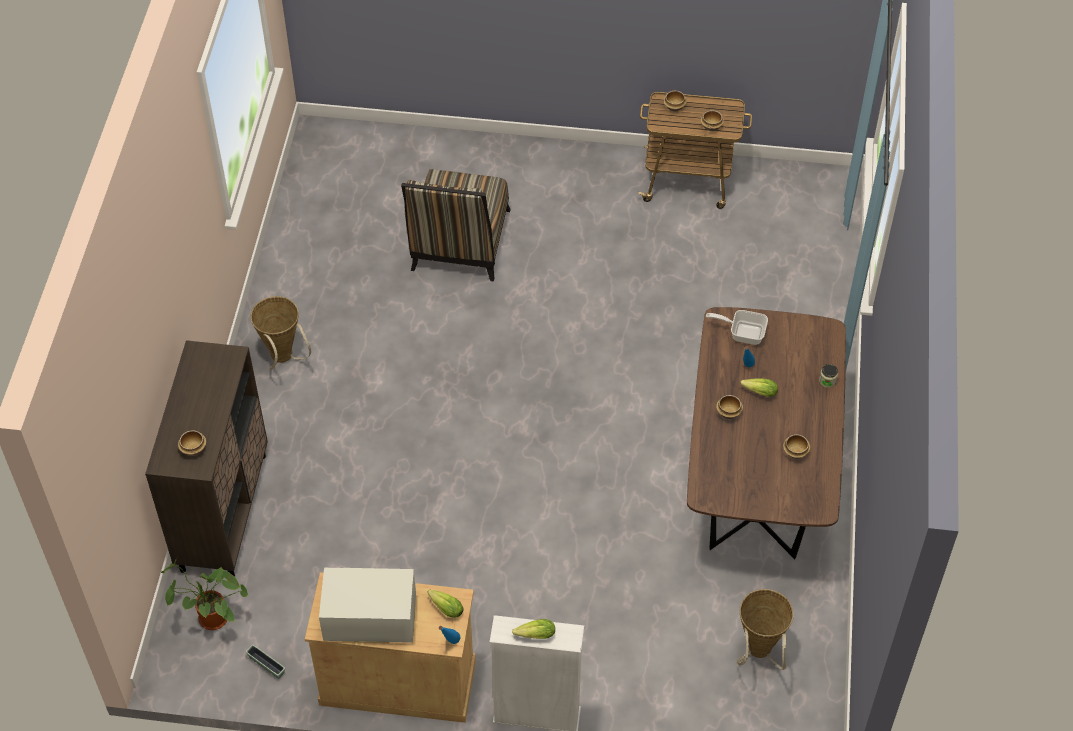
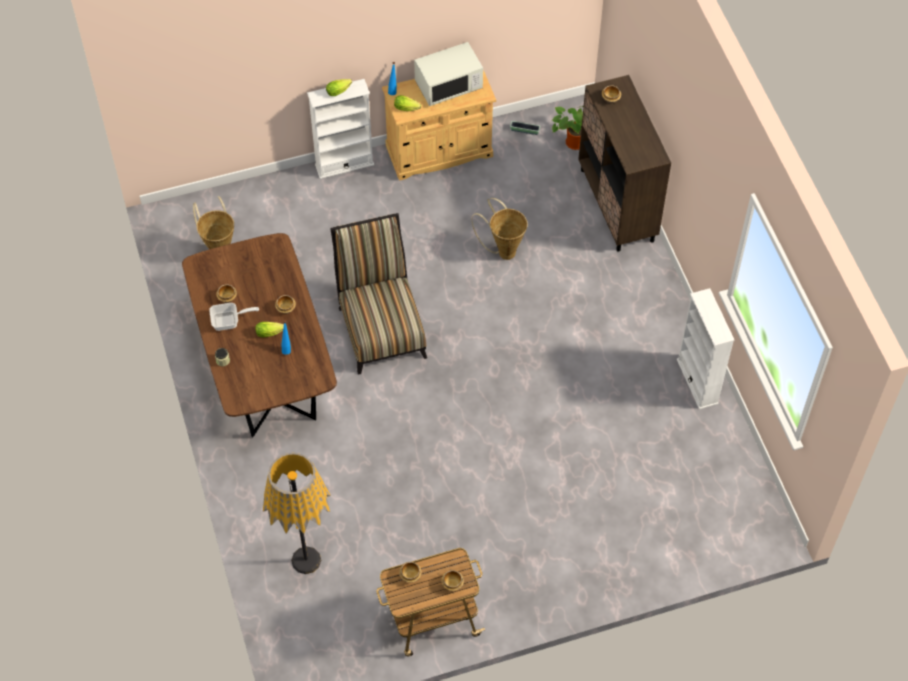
camera: 155 degrees right, 5 degrees up
basket [251,296,311,370] -> basket moved to [471,198,527,260]
chair [401,169,511,281] -> chair moved to [330,213,427,375]
frying pan [706,310,768,345] -> frying pan moved to [209,303,259,331]
none -> floor lamp [263,453,331,574]
none -> white bookcase [677,288,734,409]

